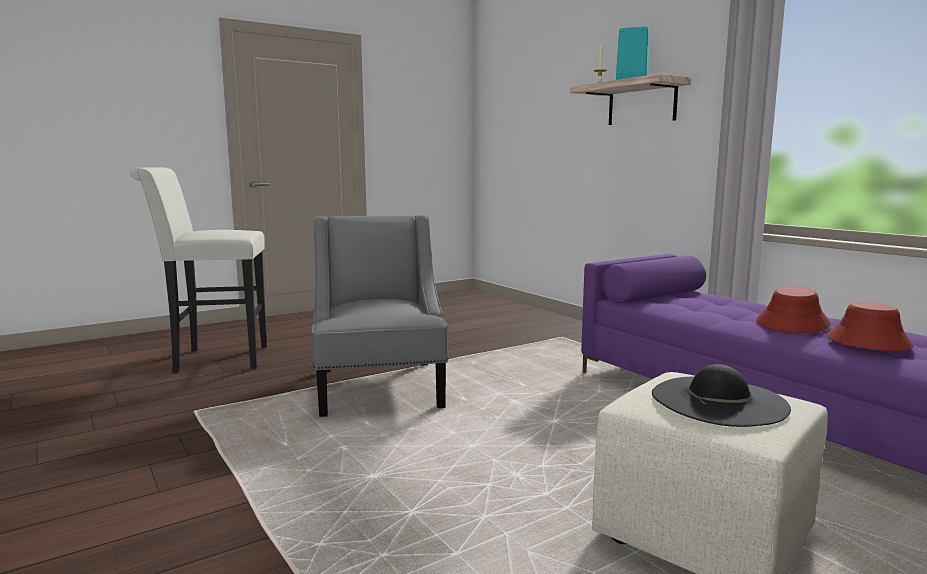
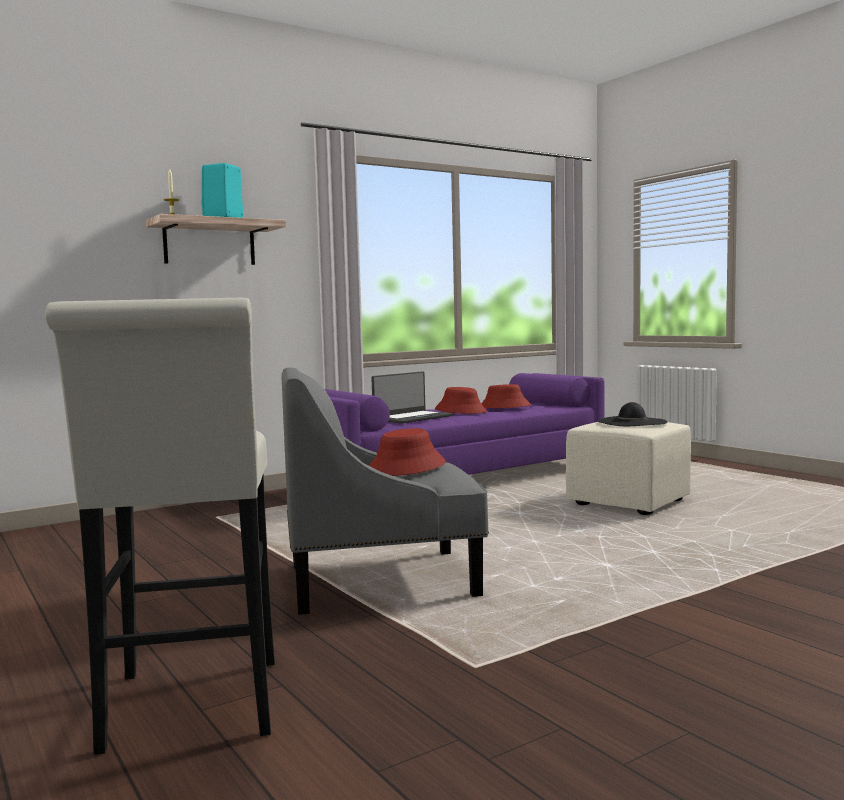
camera: 90 degrees left, 5 degrees down
none -> red hat [369,428,446,476]
none -> laptop [371,371,453,424]

